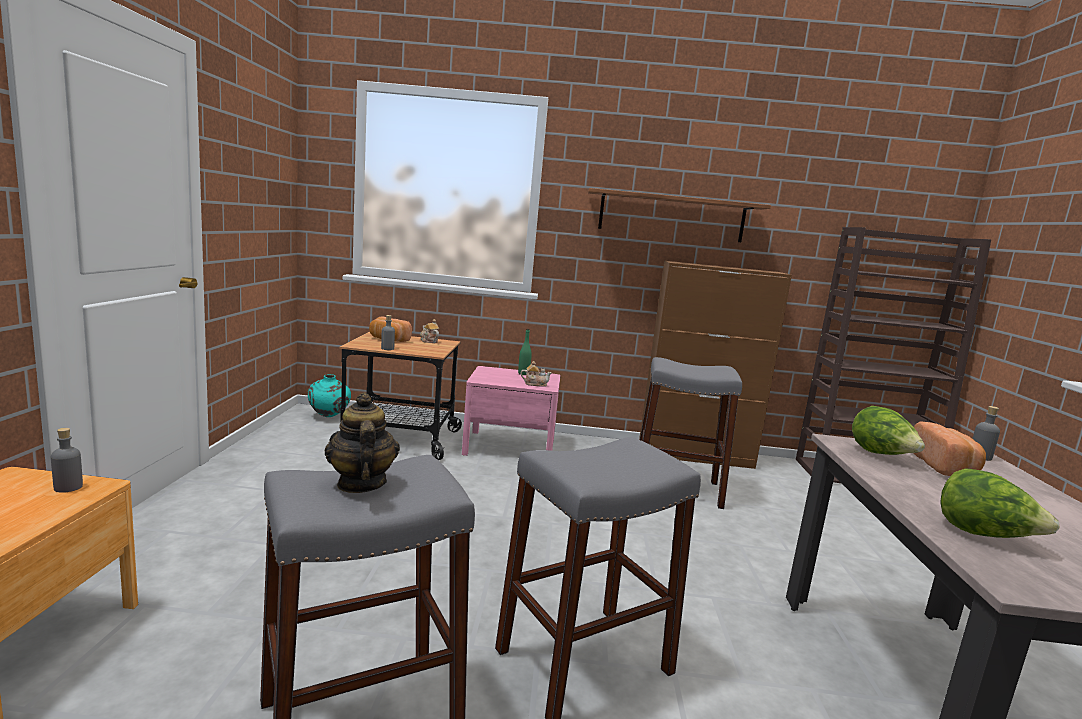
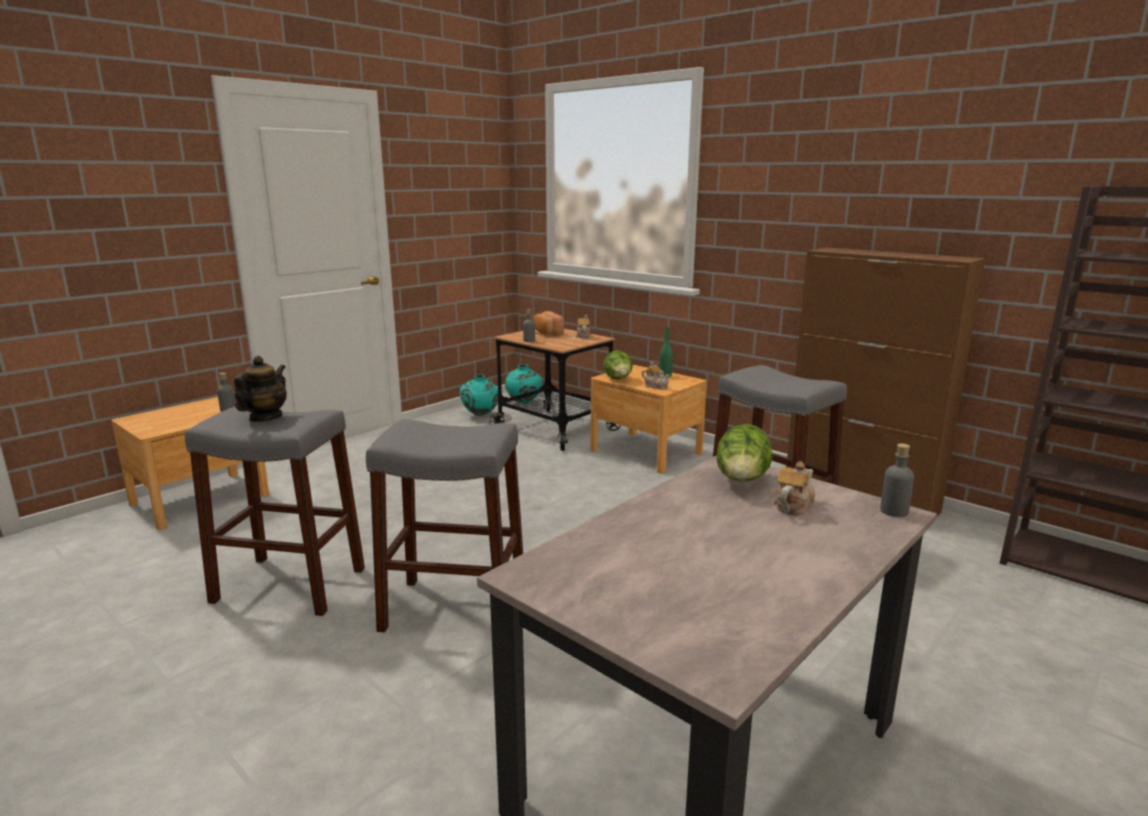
camera: 40 degrees right, 5 degrees up
pink nightstand [462,366,561,456] -> brown nightstand [590,365,707,474]
shelf [588,188,771,242] -> none
bread [914,422,986,476] -> teapot [774,461,815,516]
lettuce [940,468,1060,538] -> lettuce moved to [603,350,633,379]
none -> turquoise vase [460,374,498,416]

